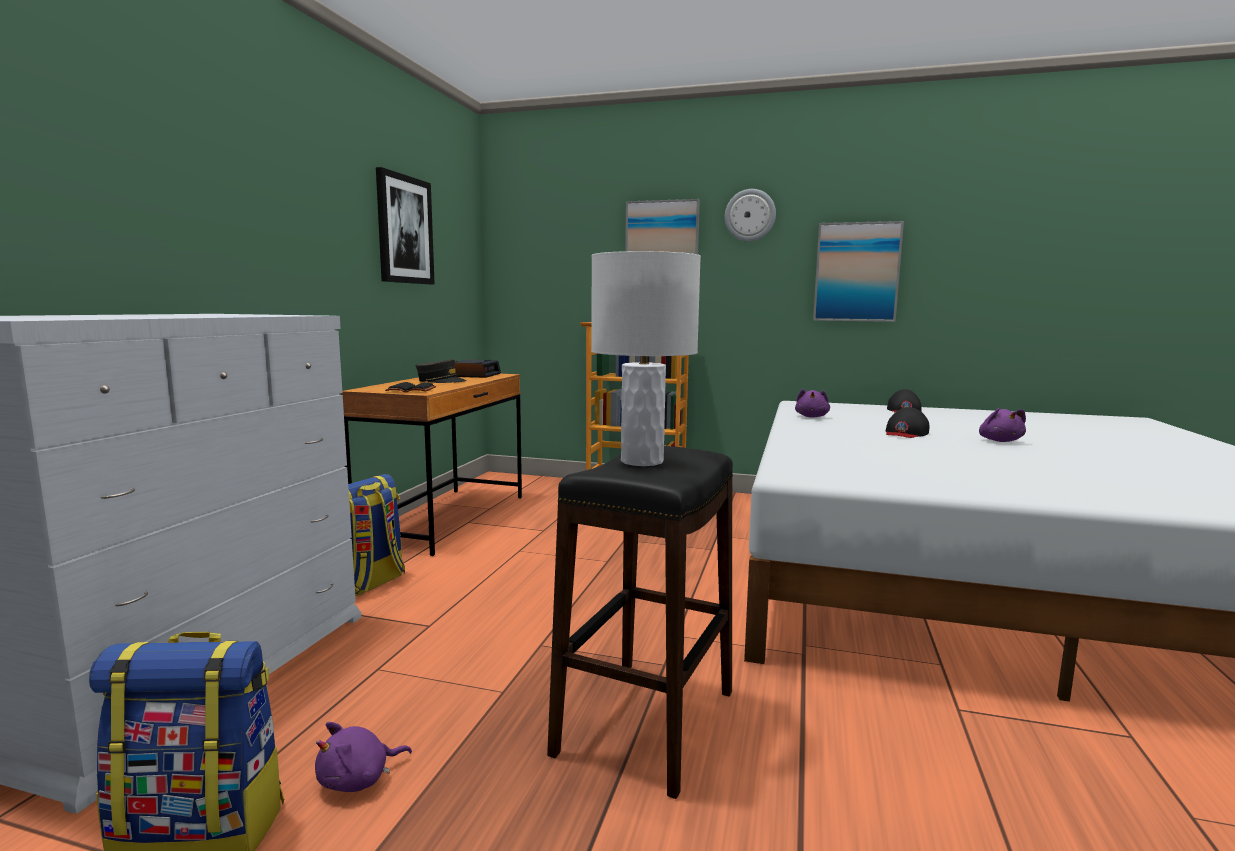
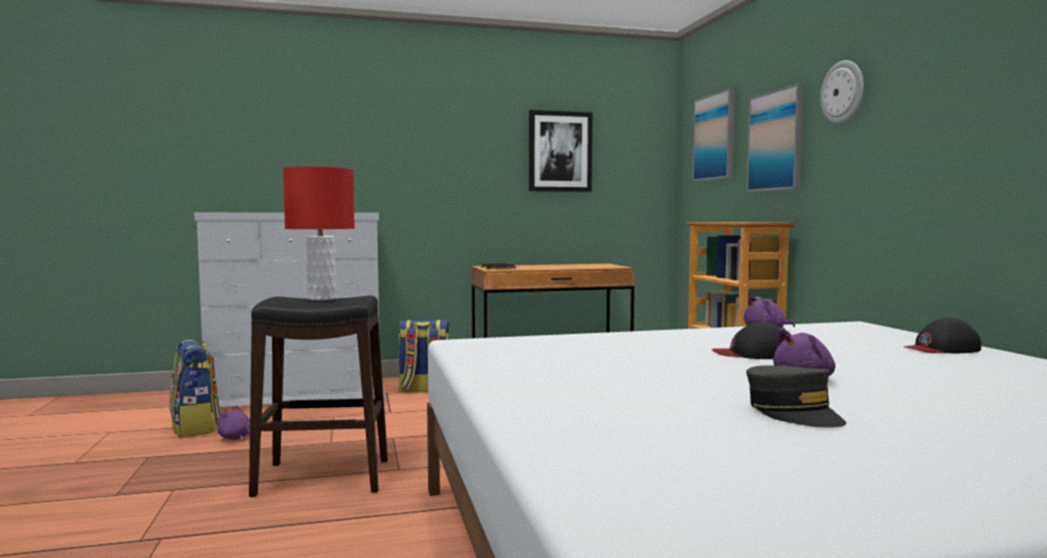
camera: 60 degrees right, 5 degrees down
grey cap [415,359,467,383] -> grey cap moved to [746,365,846,428]
alarm clock [455,359,501,378] -> none
white table lamp [591,251,701,466] -> red table lamp [283,167,355,300]
picture [813,221,904,322] -> picture moved to [692,88,735,181]

